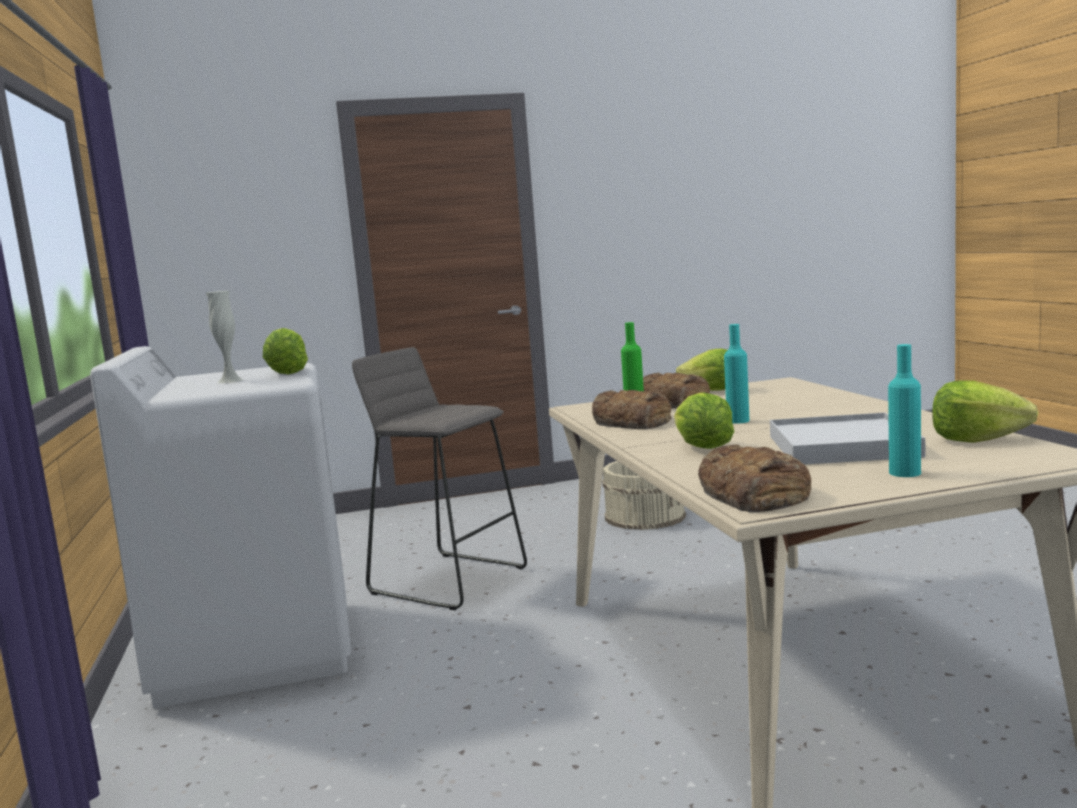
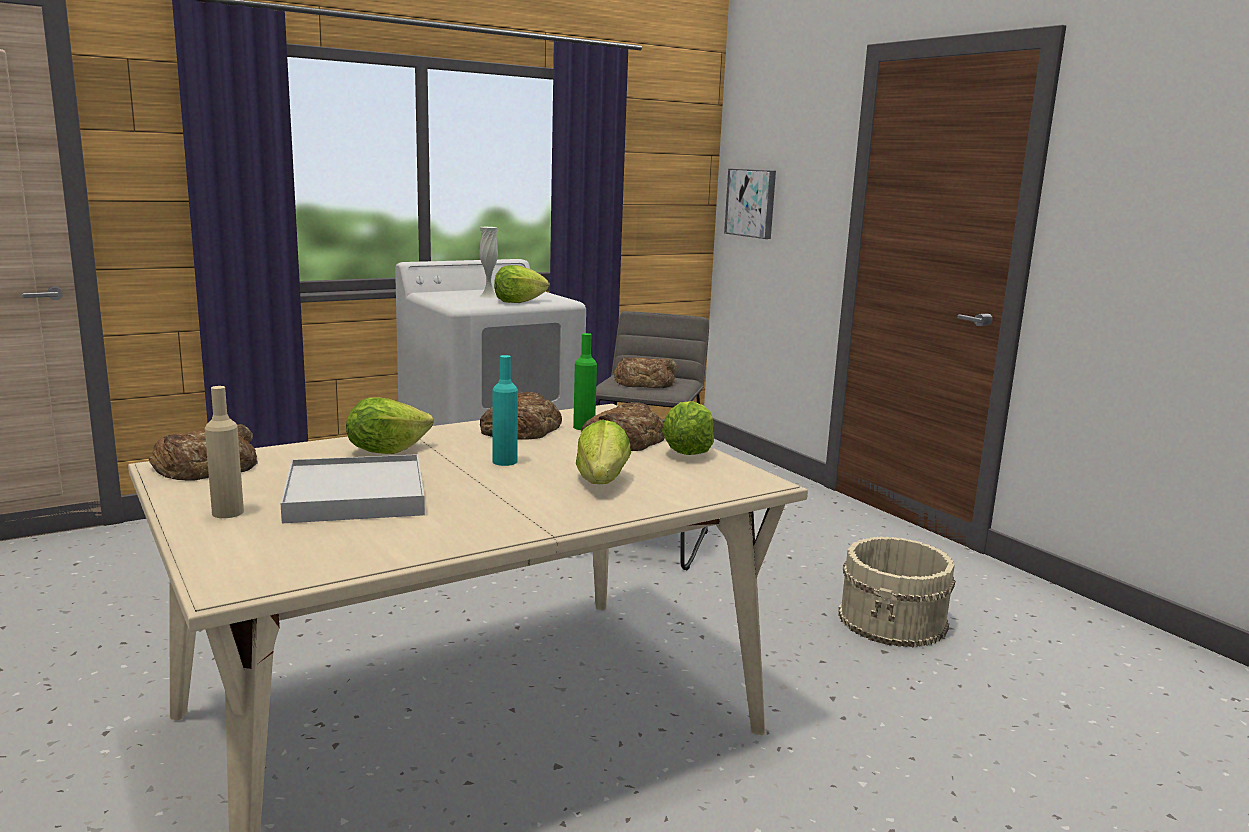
camera: 70 degrees right, 5 degrees up
turquoise bottle [888,344,921,477] -> beige bottle [205,386,244,518]
lettuce [932,380,1038,443] -> lettuce moved to [576,420,631,484]
none -> bread [613,357,678,388]
none -> picture [724,169,776,239]

